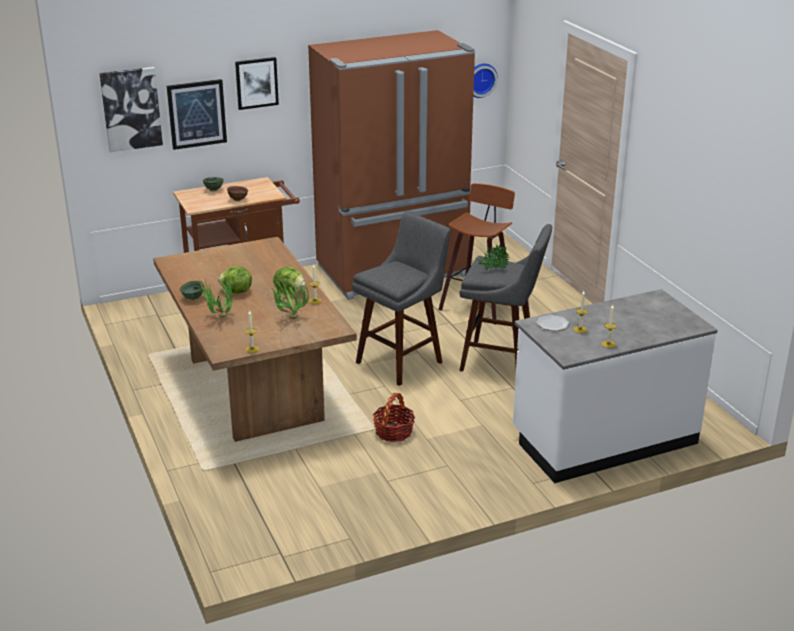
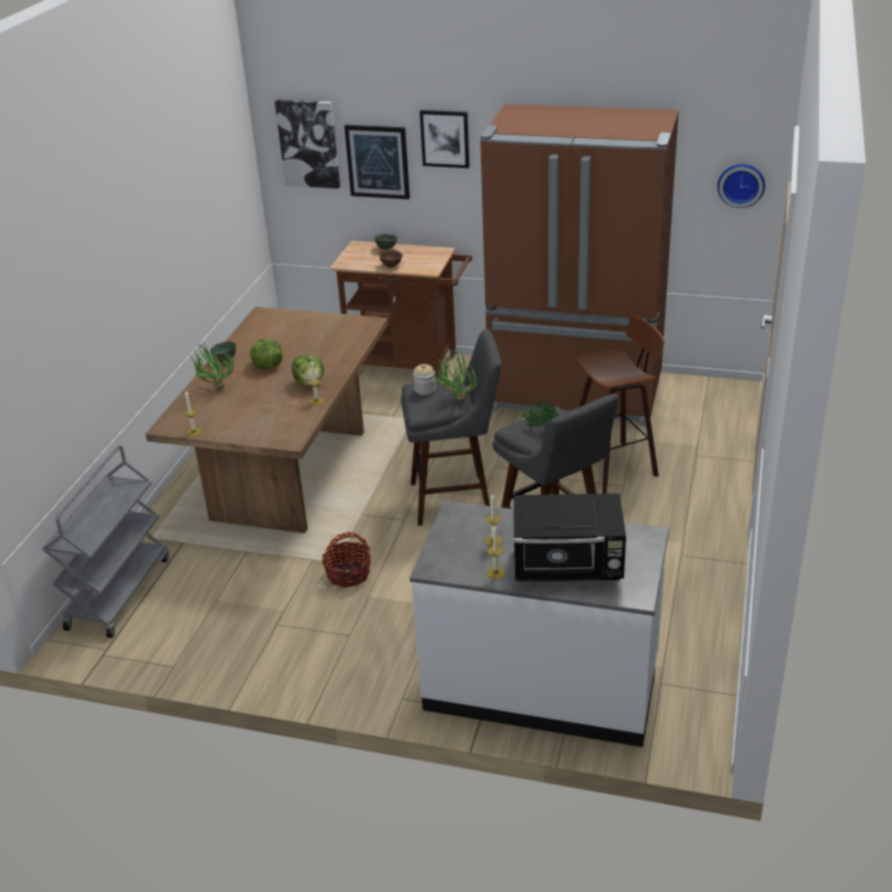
camera: 40 degrees right, 5 degrees up
potted plant [272,277,309,319] -> potted plant moved to [433,351,477,401]
plate [536,315,569,331] -> none
none -> grey cart [42,445,169,638]
none -> jar [413,364,436,395]
none -> black microwave [513,493,626,581]

